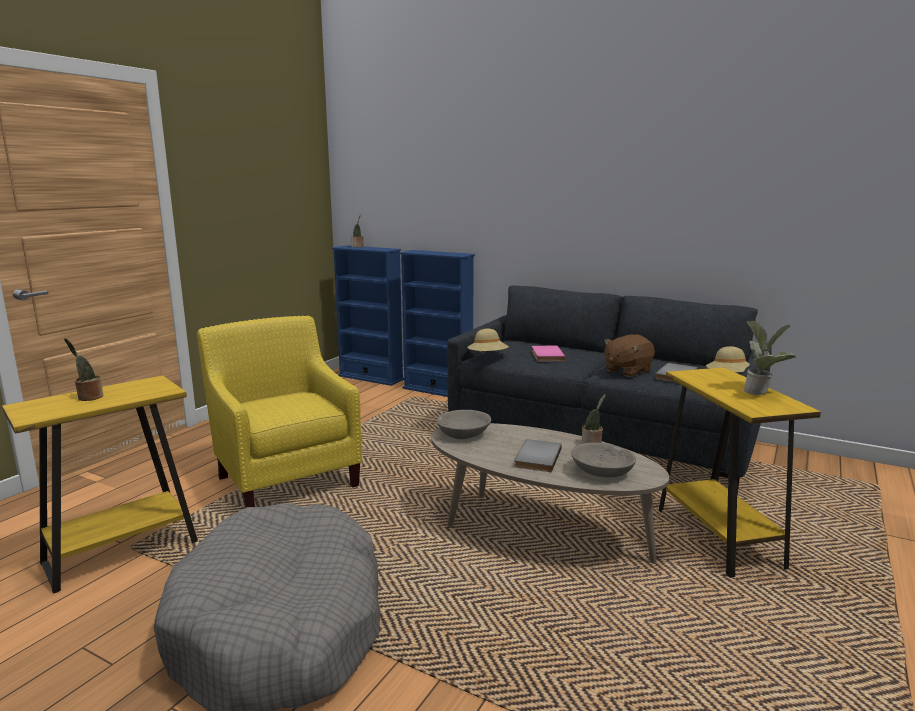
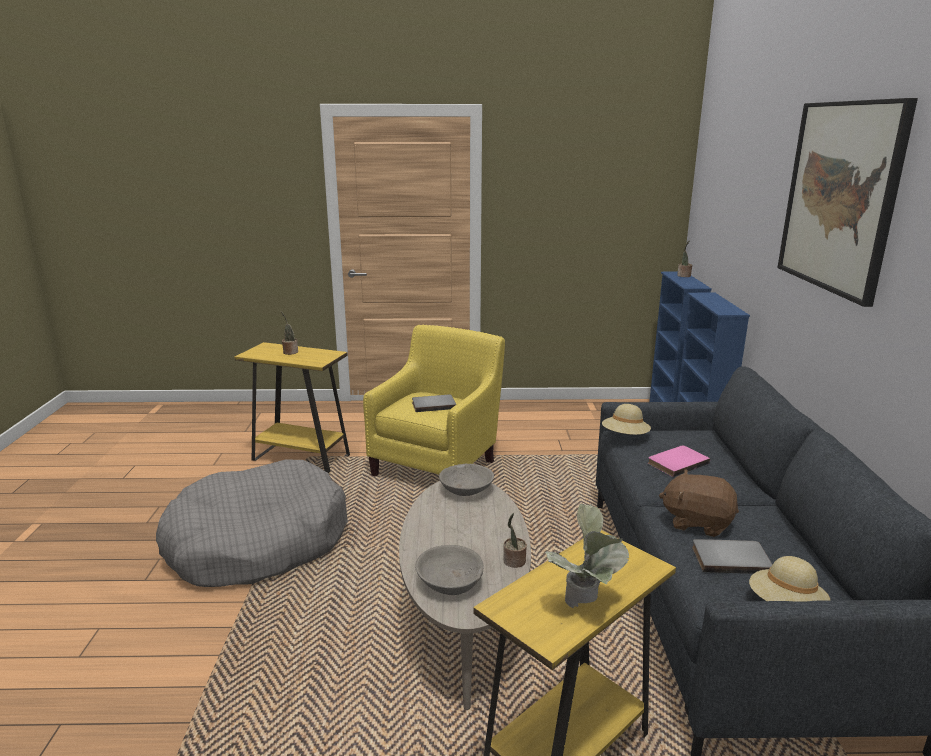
camera: 60 degrees right, 5 degrees up
grey book [514,439,562,472] -> grey book moved to [412,394,456,412]
none -> picture [777,98,918,307]

